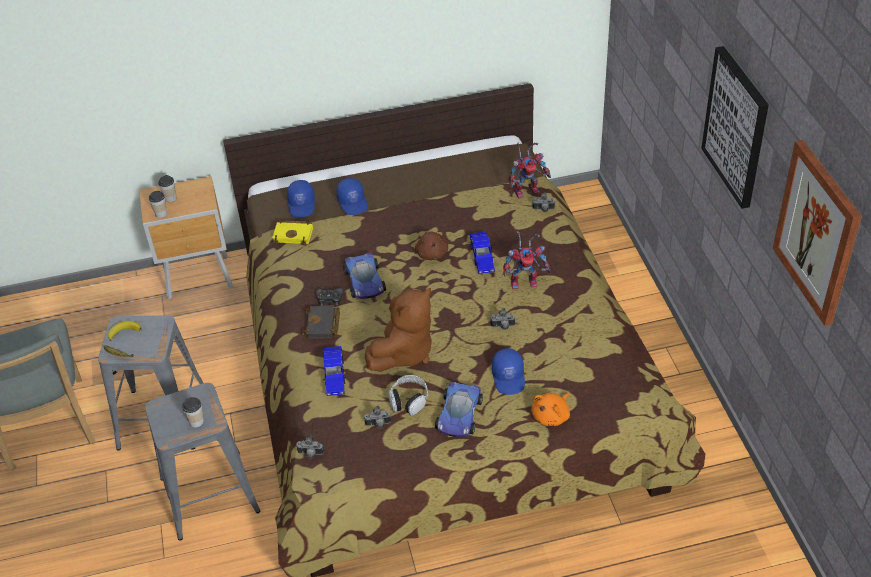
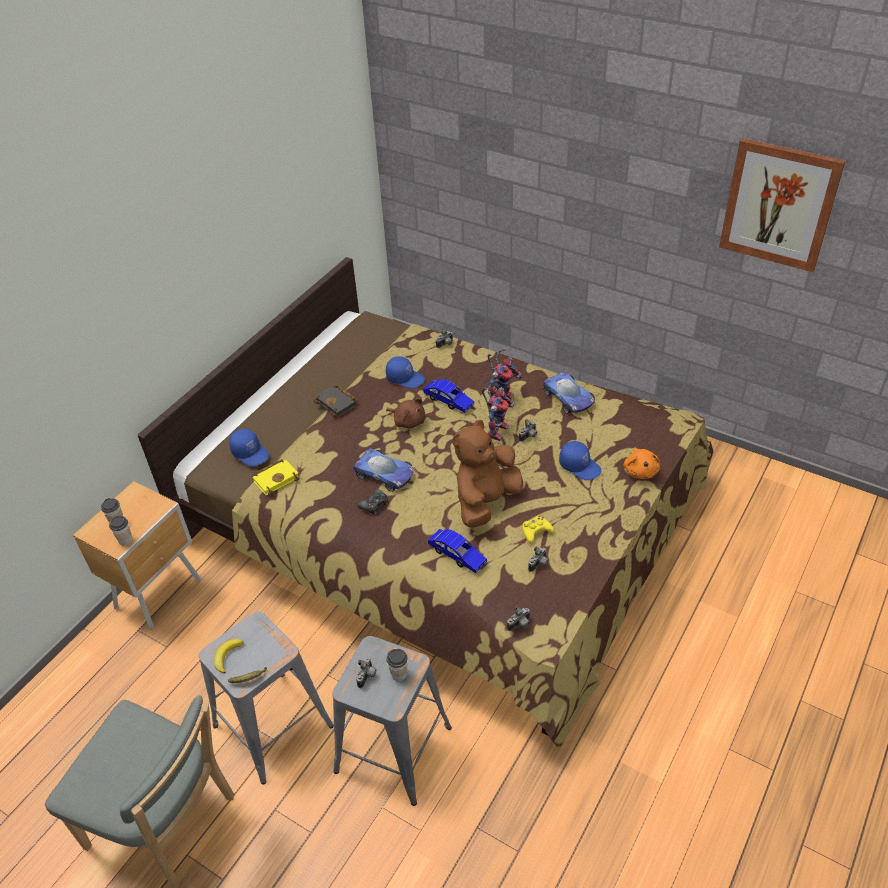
camera: 45 degrees left, 0 degrees up
black book [302,305,340,339] -> black book moved to [313,385,358,417]
blue cap [336,178,368,215] -> blue cap moved to [386,356,425,389]
brown plush toy [365,288,432,372] -> brown plush toy turned 135 degrees counterclockwise [453,420,523,528]
headphones [388,375,428,416] -> yellow game controller [522,516,554,543]
toy car [435,382,483,437] -> toy car moved to [543,371,595,414]
toy robot [509,142,551,198] -> toy robot moved to [482,379,514,441]
picture [701,46,769,209] -> none
none -> camera [356,657,376,688]

